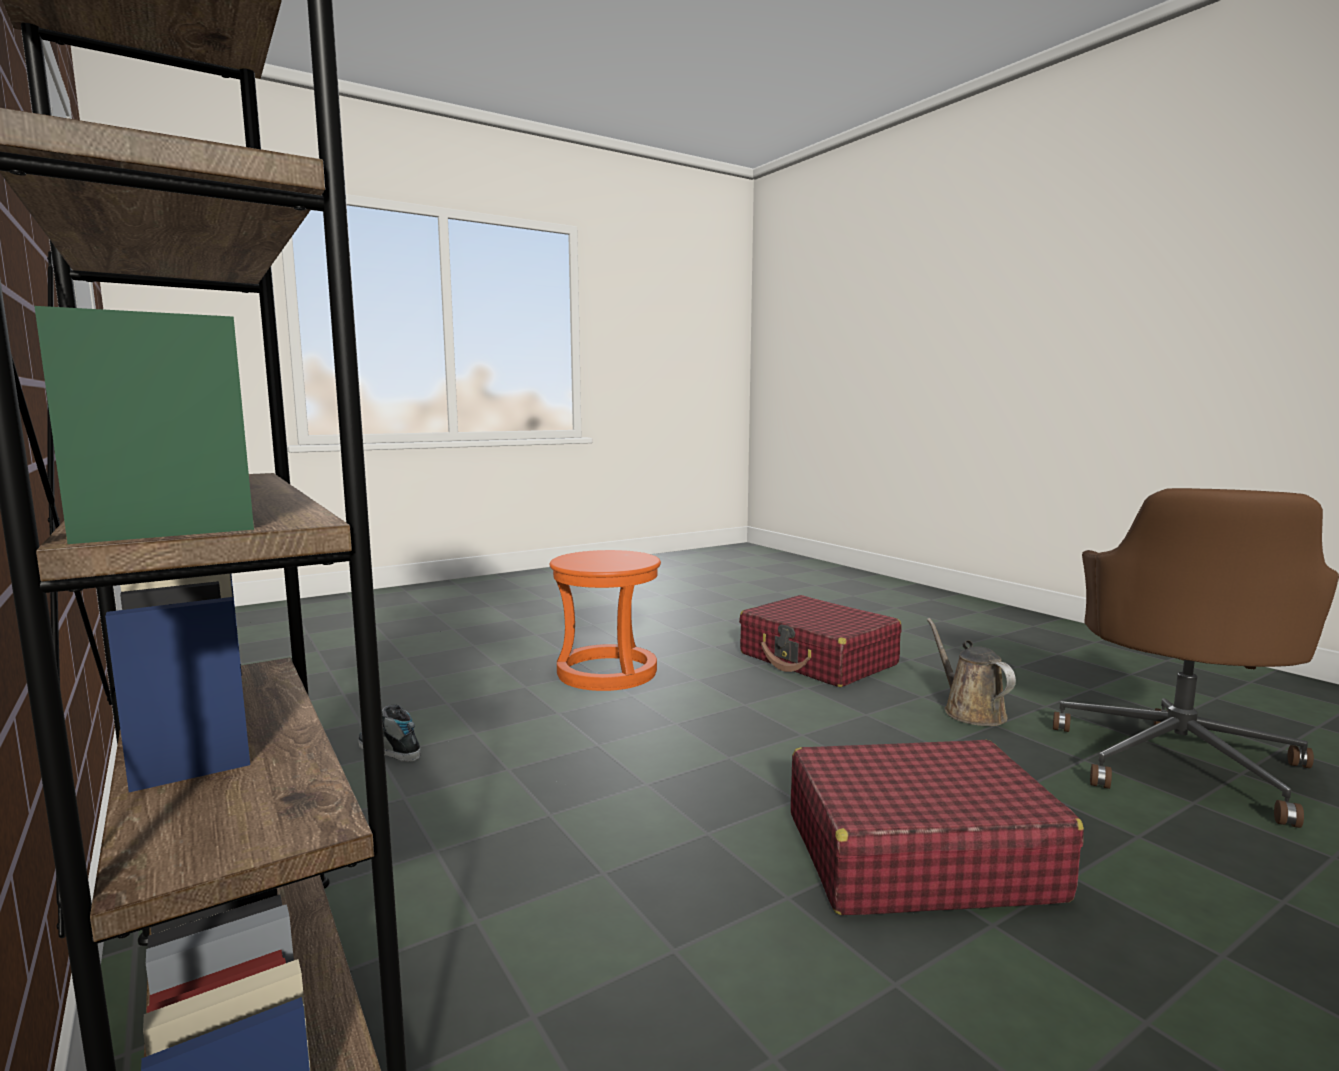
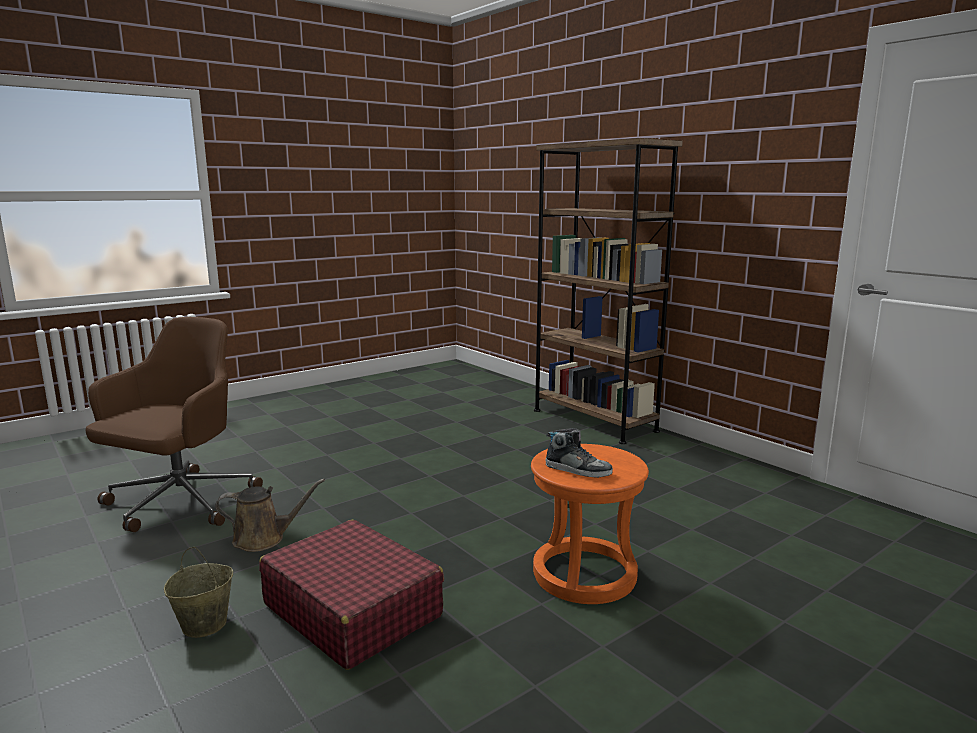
camera: 175 degrees right, 5 degrees up
shoe [358,704,421,762] -> shoe moved to [546,428,613,478]
red suitcase [791,740,1084,915] -> none
brown watering can [927,618,1016,726] -> brown watering can turned 75 degrees counterclockwise [215,479,325,552]
none -> beige bucket [164,547,233,638]

